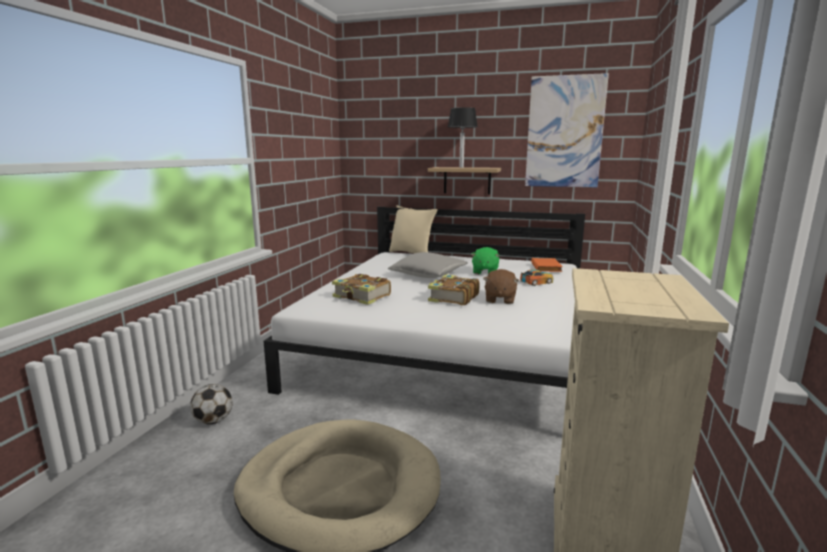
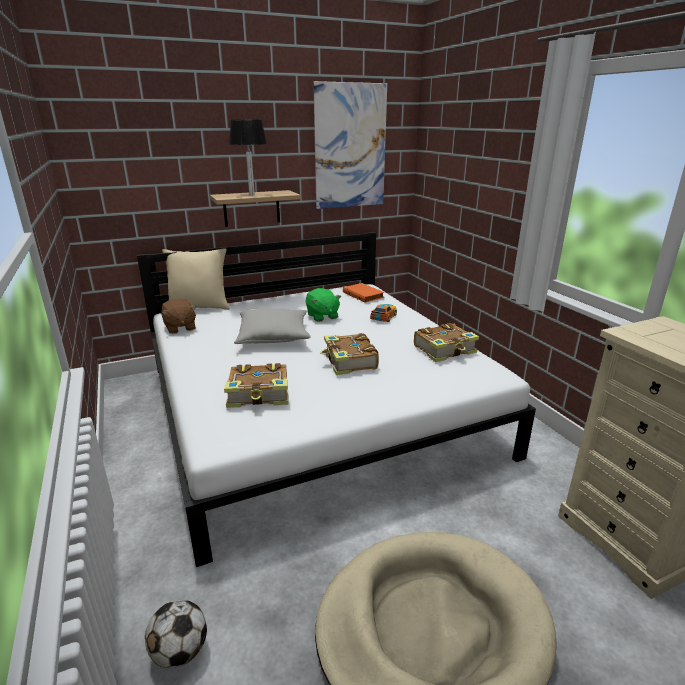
camera: 40 degrees left, 10 degrees up
brown plush toy [483,269,519,304] -> brown plush toy moved to [161,298,196,334]
none -> book [414,323,479,362]

